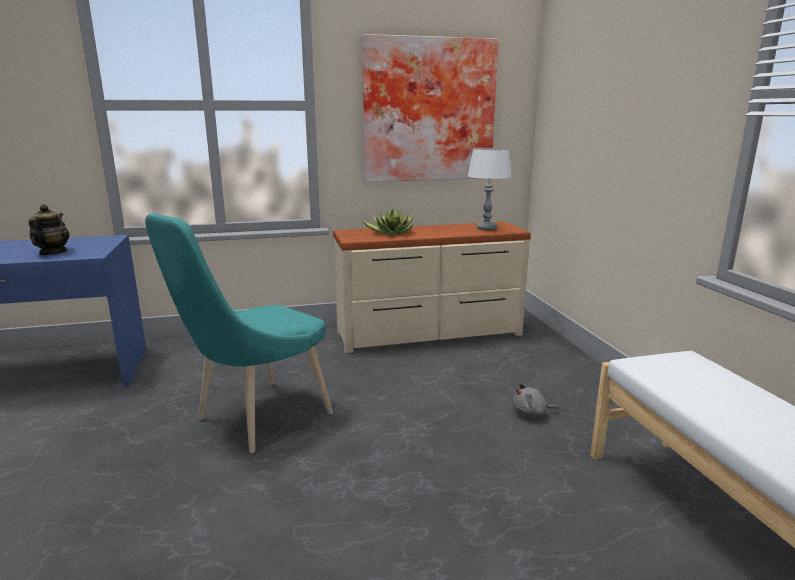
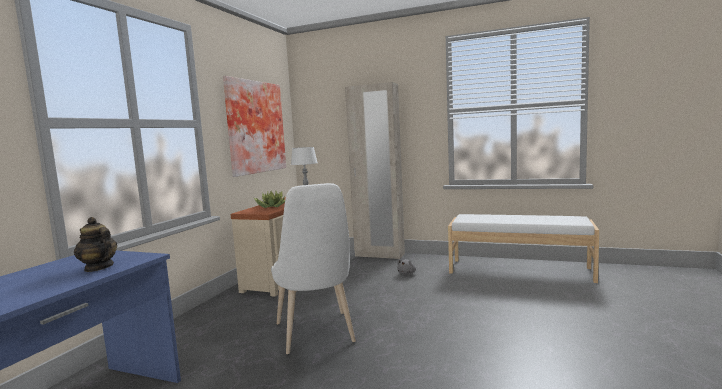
camera: 55 degrees left, 10 degrees down
turquoise chair [145,213,333,453] -> white chair [271,183,356,354]
none -> beige wardrobe [345,82,405,259]

